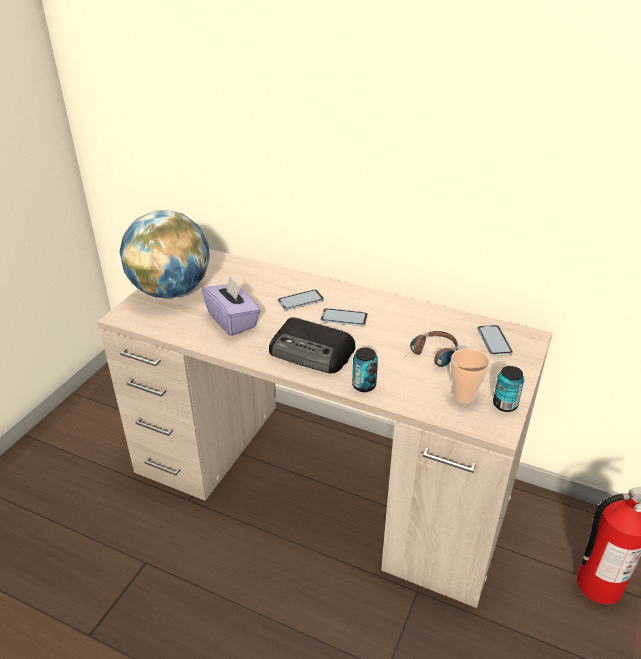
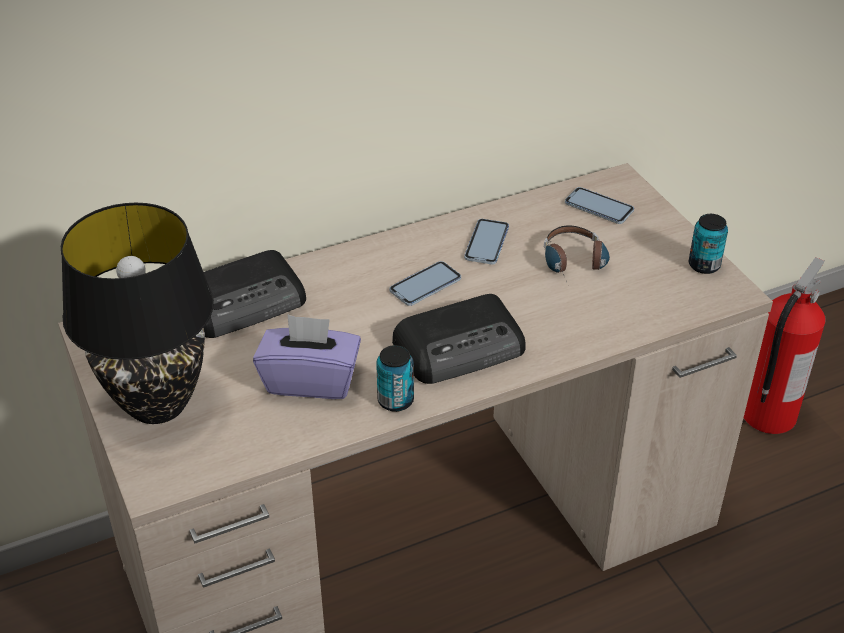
camera: 50 degrees left, 5 degrees up
globe [119,210,210,298] -> black table lamp [61,203,214,424]
phone [278,289,324,310] -> phone moved to [464,219,509,264]
can [352,347,378,392] -> can moved to [376,345,414,412]
cup [451,348,490,403] -> none
none -> radio [204,250,306,338]

